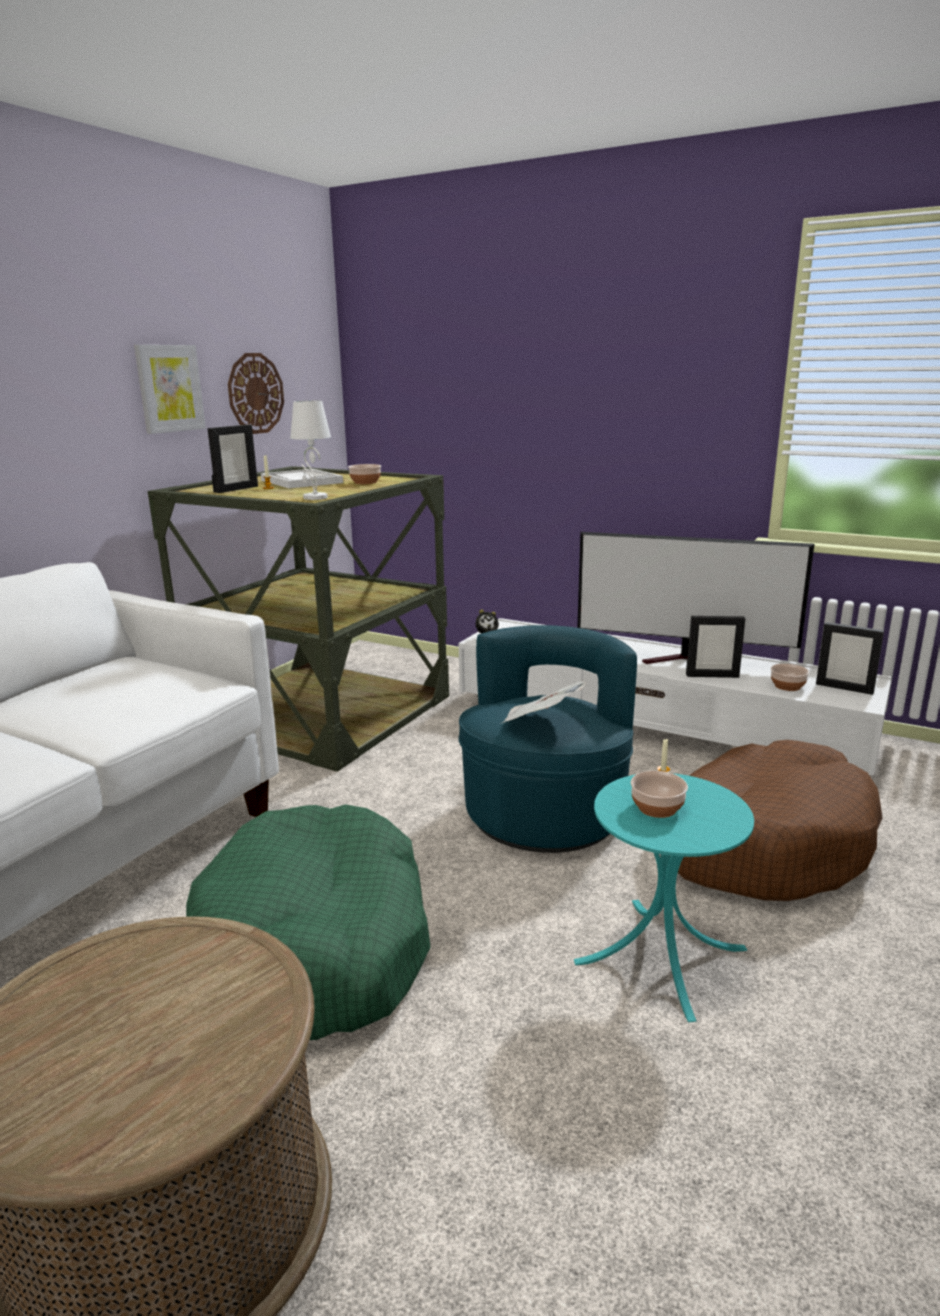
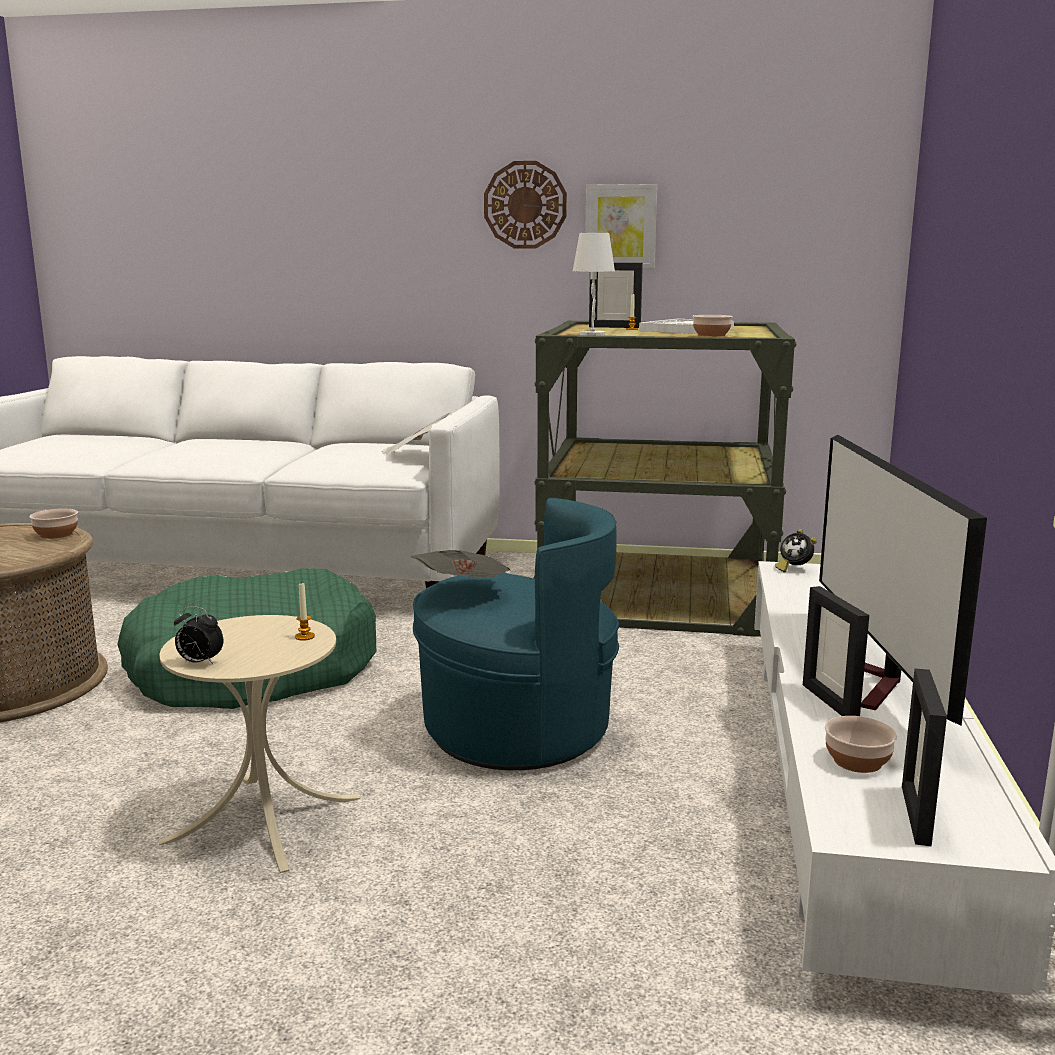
camera: 70 degrees right, 5 degrees down
wall clock [228,353,284,434] -> wall clock moved to [484,161,567,249]
turquoise side table [574,773,754,1022] -> beige side table [158,615,360,873]
bowl [631,771,688,818] -> bowl moved to [30,509,78,539]
brown dog bed [678,740,882,901] -> none
none -> alarm clock [174,606,223,664]
none -> newspaper [381,413,452,454]

